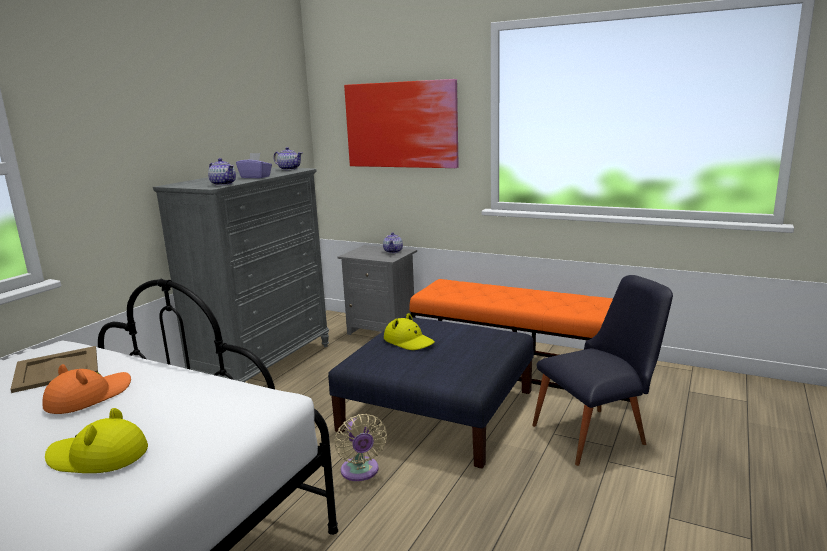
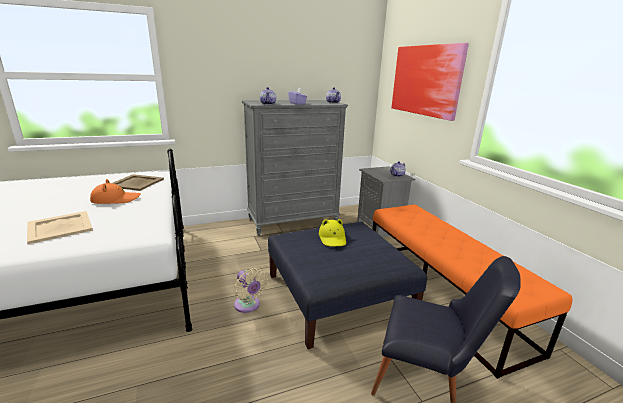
camera: 40 degrees right, 5 degrees up
yellow hat [45,408,148,473] -> beige tray [27,211,93,244]
beige fan [334,414,387,481] -> beige fan turned 60 degrees counterclockwise [234,268,268,313]

